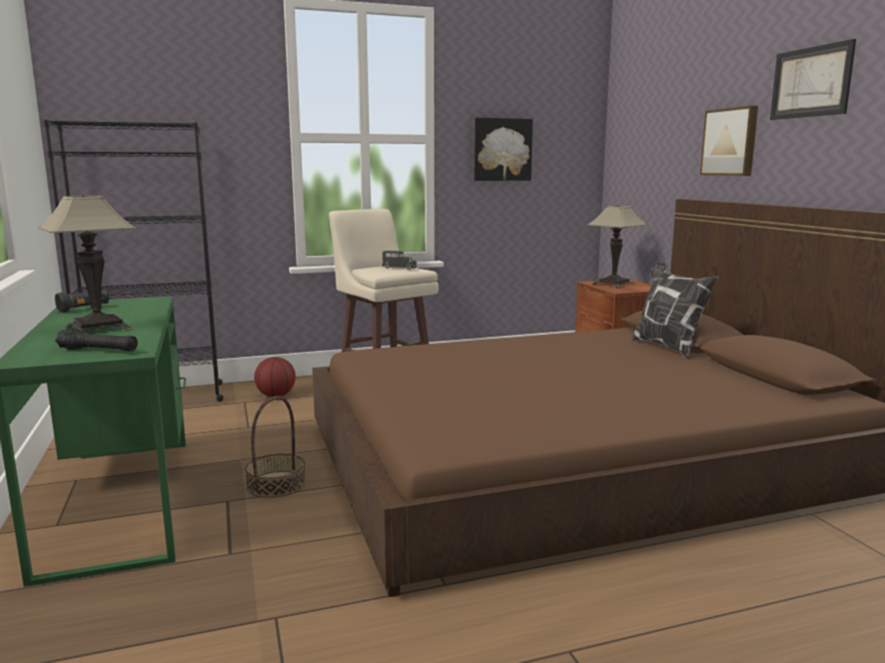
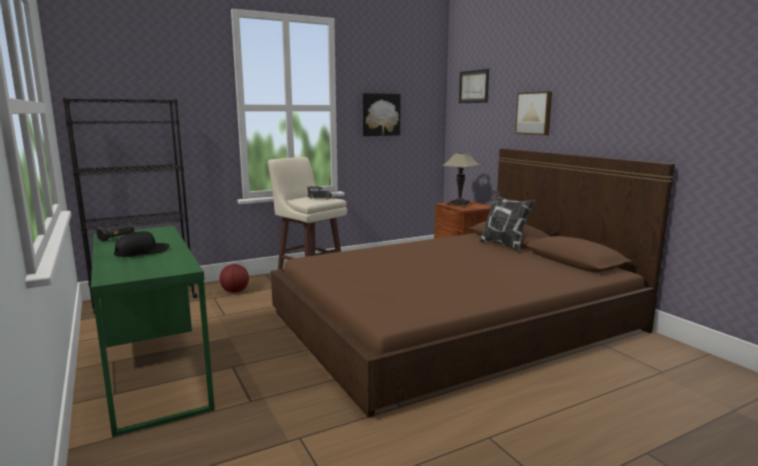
camera: 10 degrees left, 0 degrees up
table lamp [38,195,136,332] -> black cap [114,231,170,257]
black flashlight [55,329,138,351] -> none
basket [245,396,306,498] -> none
picture [770,39,856,120] -> picture moved to [459,69,489,103]

